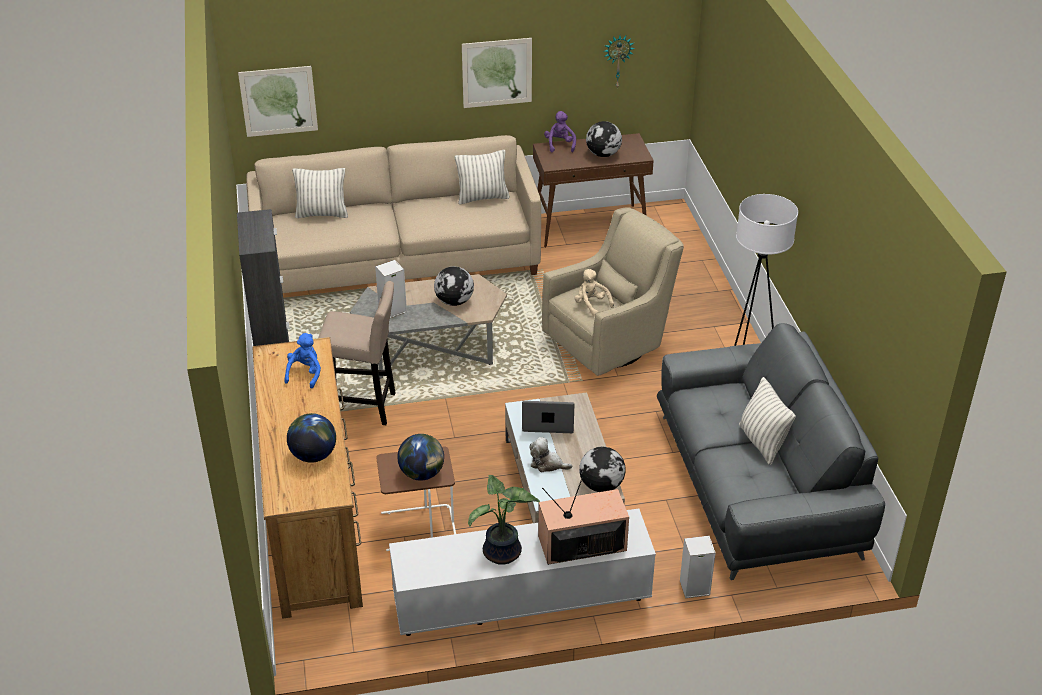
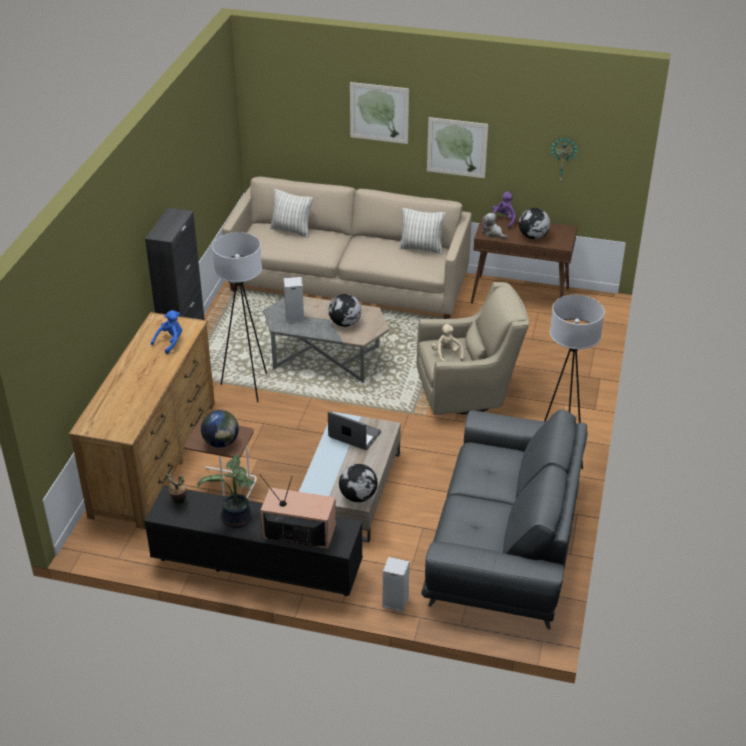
camera: 25 degrees right, 0 degrees up
picture [238,66,318,137] -> picture moved to [350,82,409,144]
globe [287,413,336,463] -> none
beige stool [318,281,396,425] -> white floor lamp [212,232,267,402]
white tv stand [389,508,656,636] -> black tv stand [144,485,363,596]
plush toy [530,437,572,472] -> plush toy moved to [481,213,507,239]
pillow [739,377,796,465] -> none
none -> potted plant [165,474,187,504]

